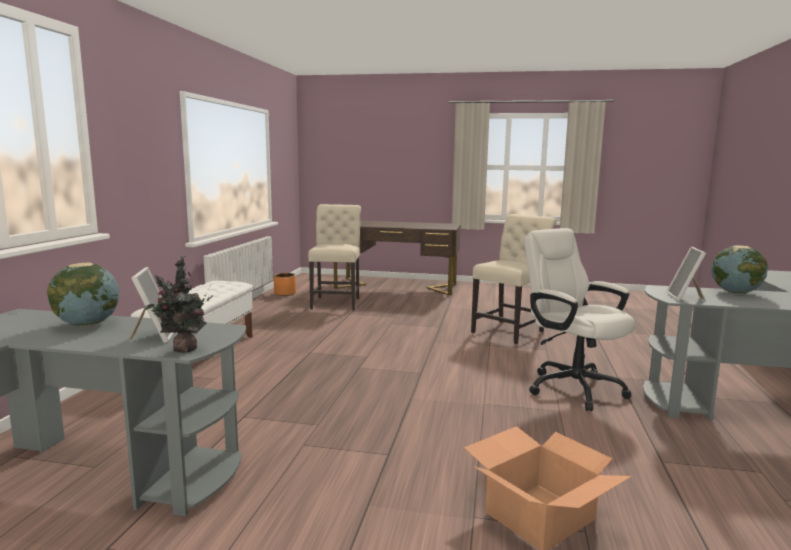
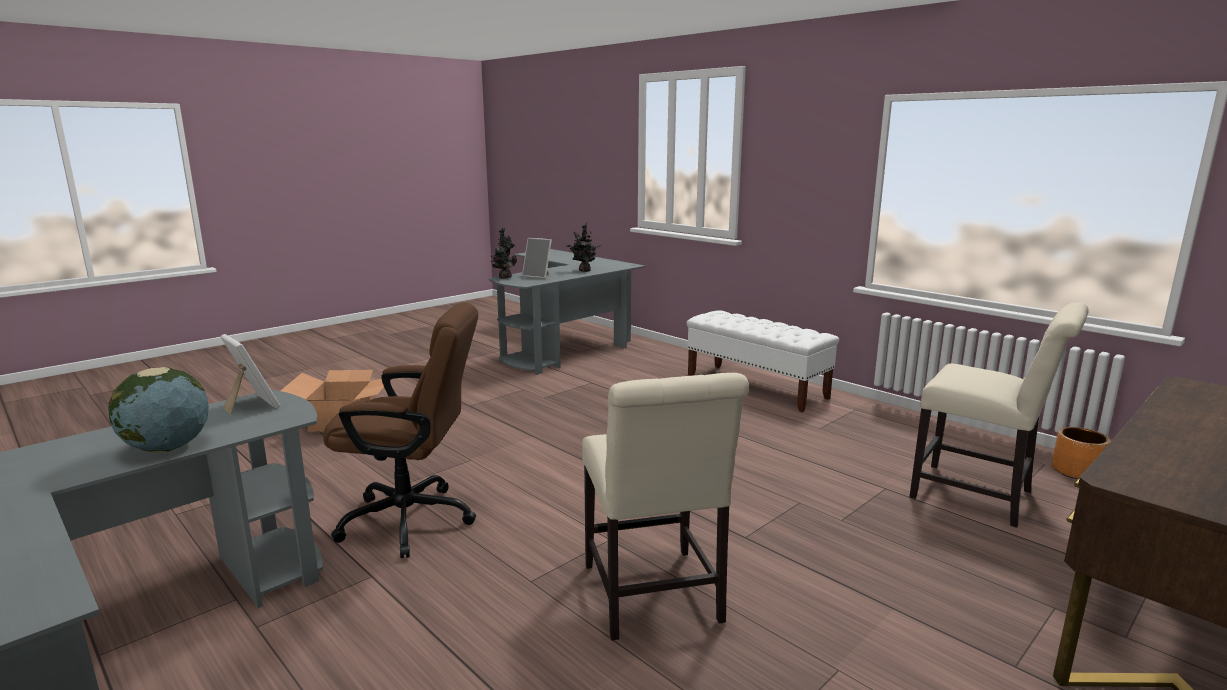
camera: 125 degrees right, 5 degrees up
globe [47,263,120,326] -> potted plant [566,223,601,272]
white office chair [525,228,635,411] -> brown office chair [323,302,478,558]

